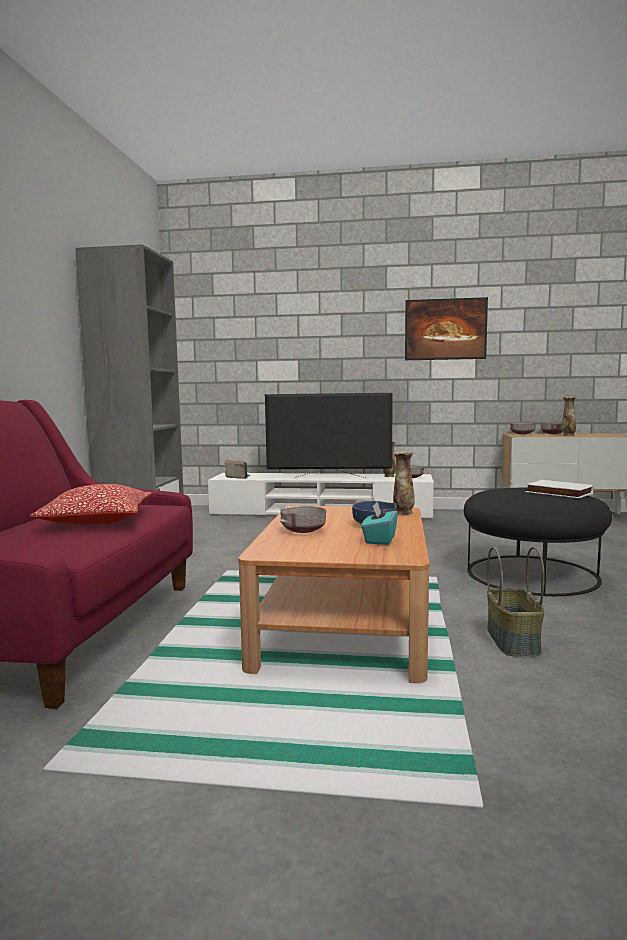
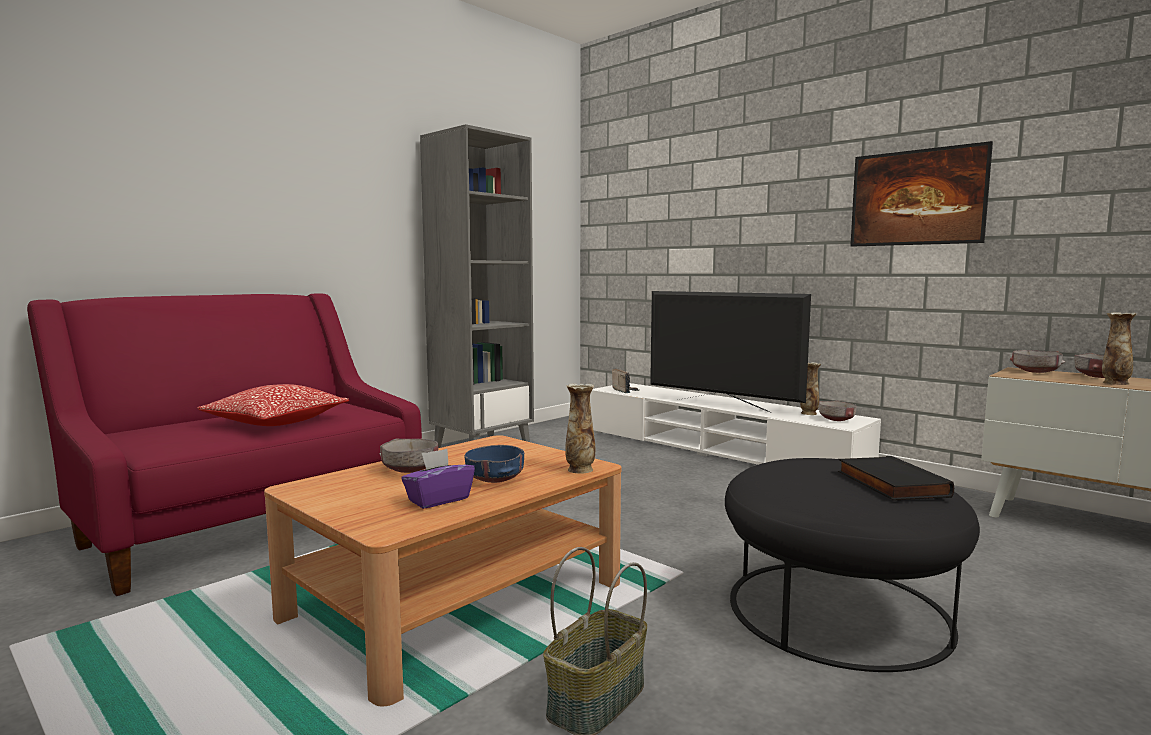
camera: 35 degrees right, 0 degrees up
turquoise tissue box [361,501,398,545] -> purple tissue box [401,449,475,509]
white book [525,480,593,498] -> black book [838,456,954,501]

